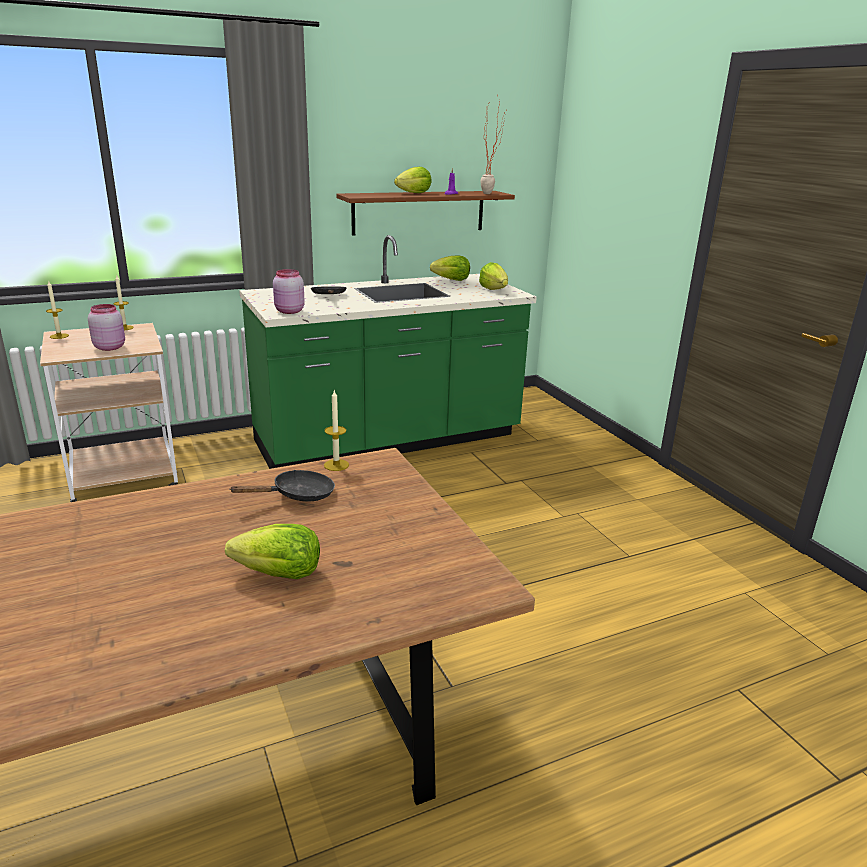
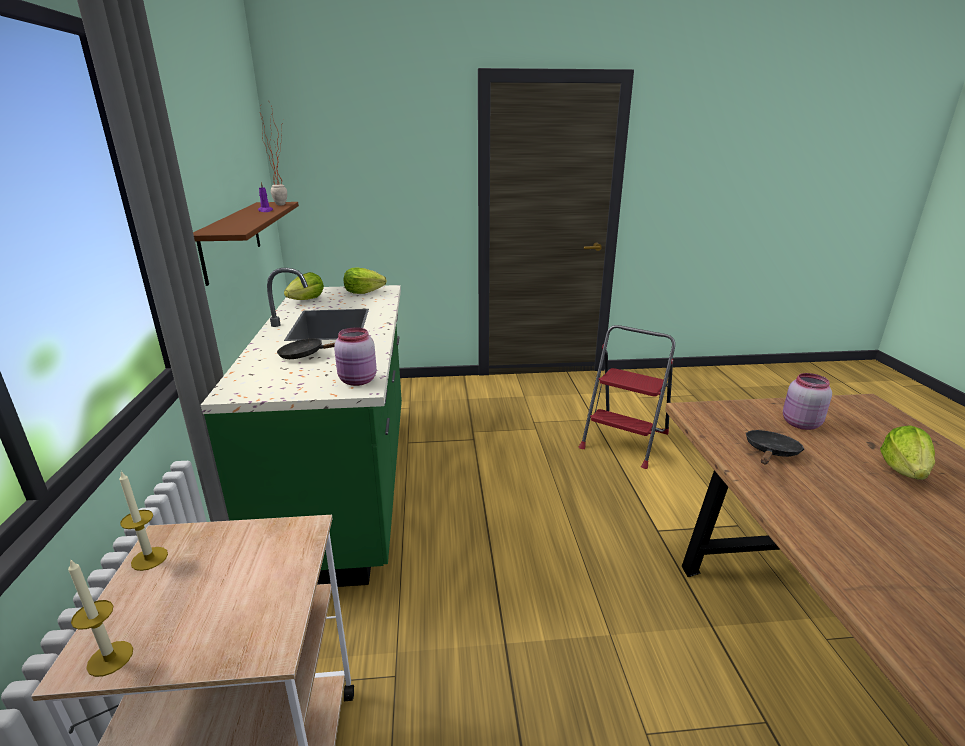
camera: 70 degrees left, 0 degrees up
pink jar [88,304,125,351] -> pink jar moved to [783,373,832,430]
black frying pan [229,470,335,502] -> black frying pan turned 45 degrees clockwise [746,430,804,464]
candle [324,390,349,471] -> none
lettuce [394,167,432,193] -> none
none -> red step ladder [578,325,675,469]

